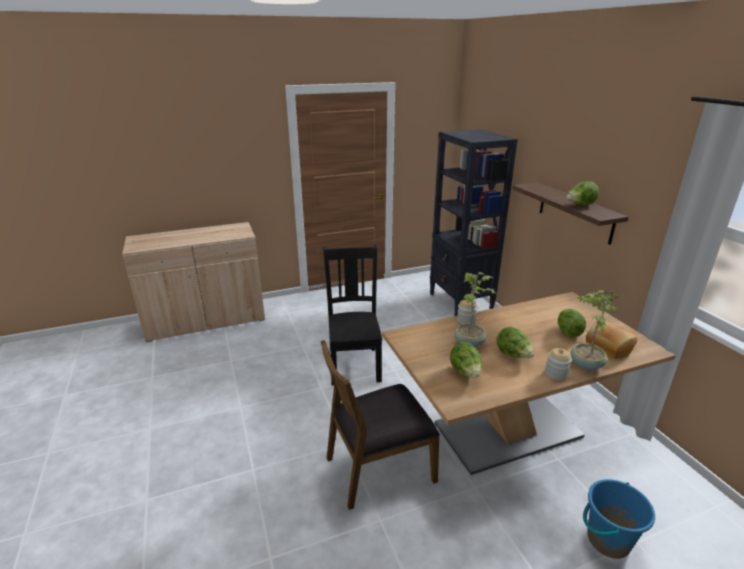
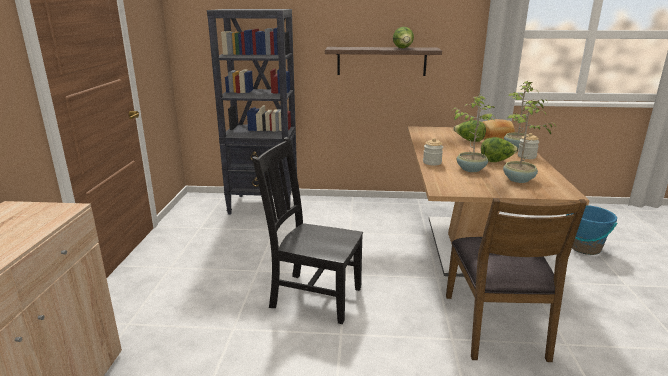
camera: 65 degrees left, 5 degrees down
lettuce [450,342,482,378] -> potted plant [503,99,557,183]

